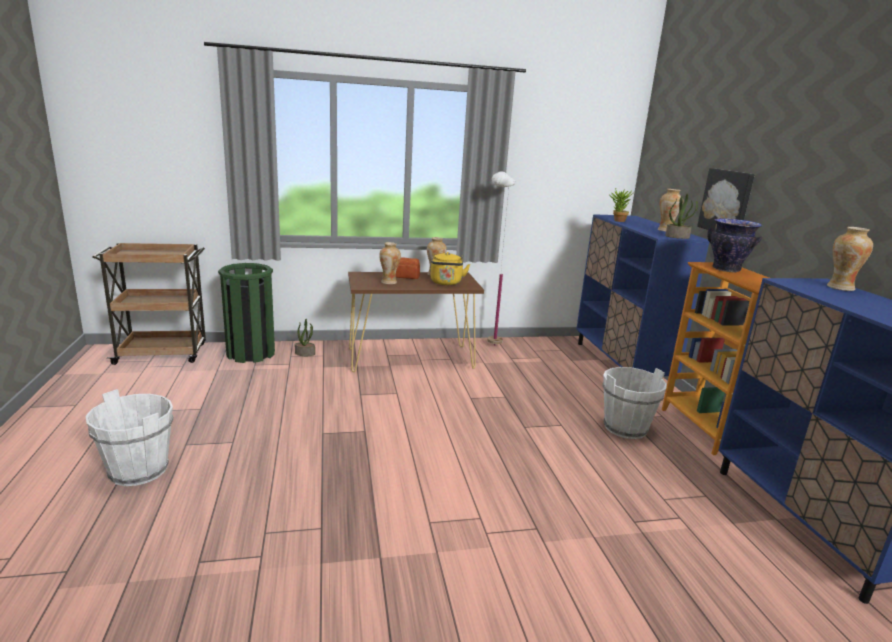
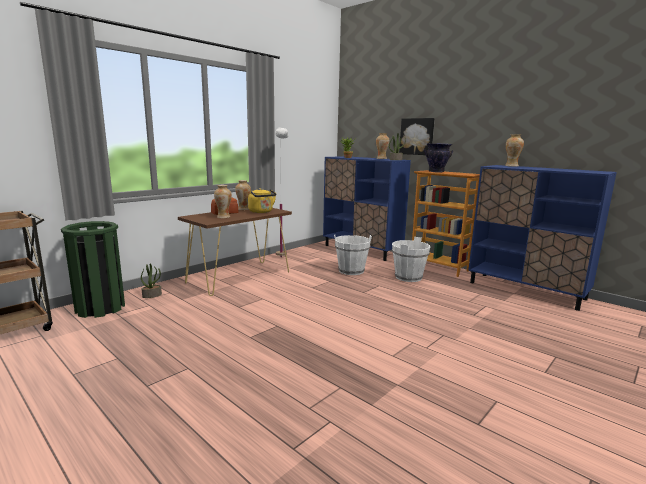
camera: 35 degrees left, 5 degrees down
white bucket [85,389,173,486] -> white bucket moved to [334,234,372,275]

